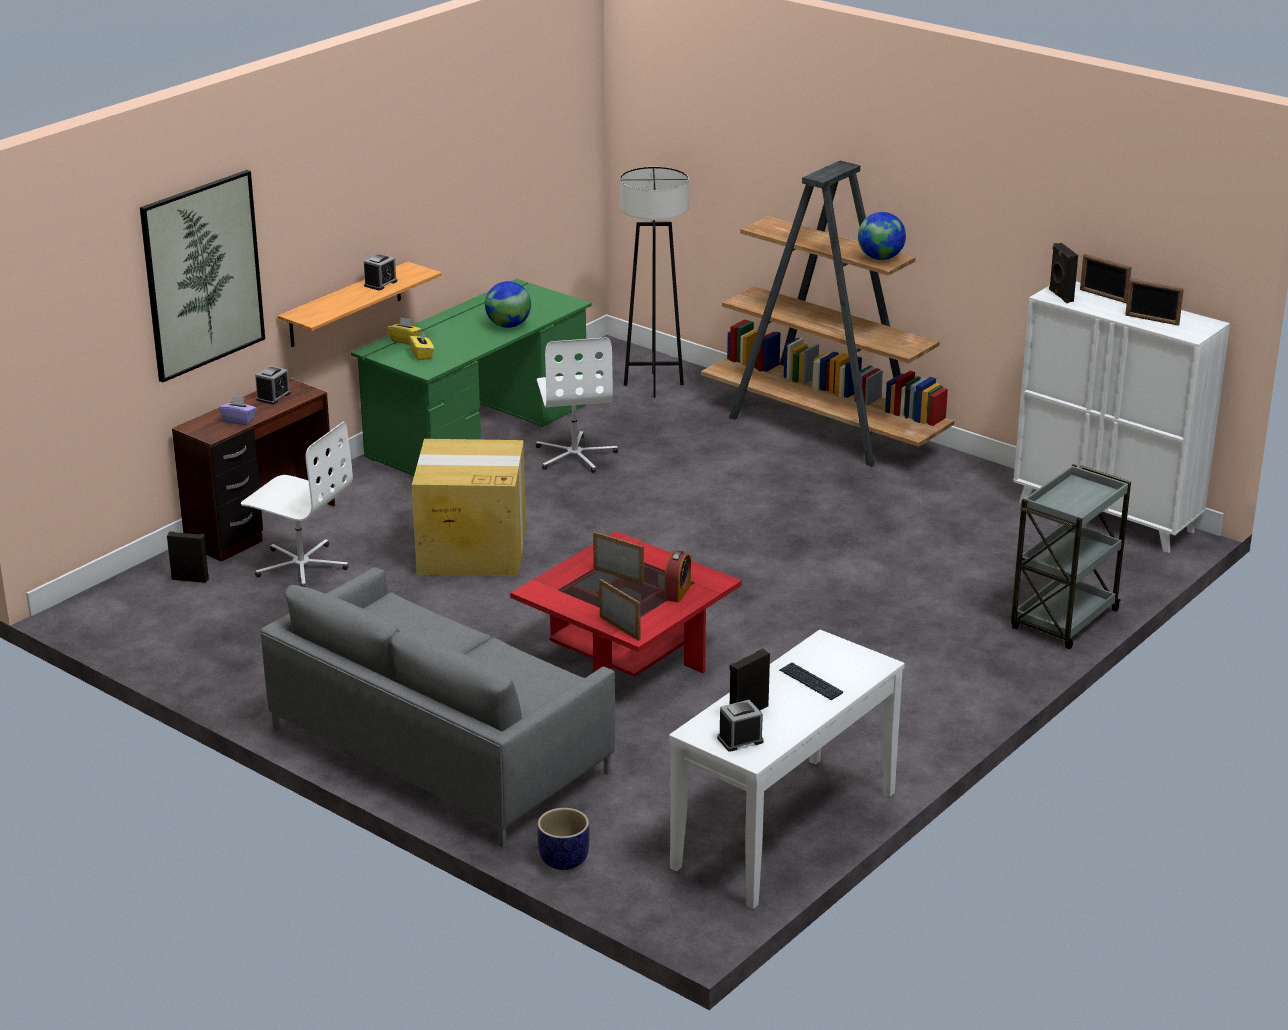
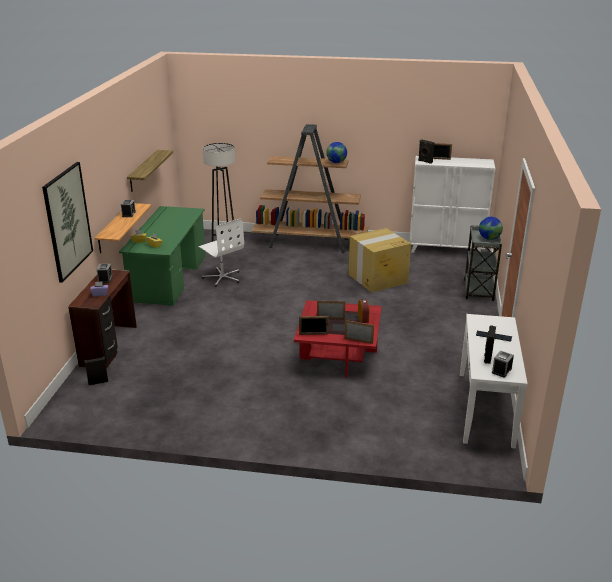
camera: 30 degrees left, 0 degrees up
white office chair [241,421,353,587] -> none
grey sofa [260,567,615,848] -> none
cardboard box [412,439,526,576] -> cardboard box moved to [349,228,411,293]
globe [485,281,531,328] -> globe moved to [479,217,503,240]
planter [537,808,590,870] -> none
picture frame [1125,279,1184,326] -> picture frame moved to [299,316,328,335]
none -> shelf [127,150,173,192]

